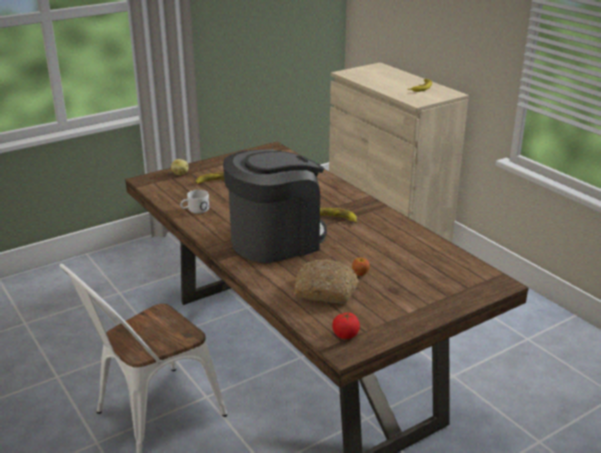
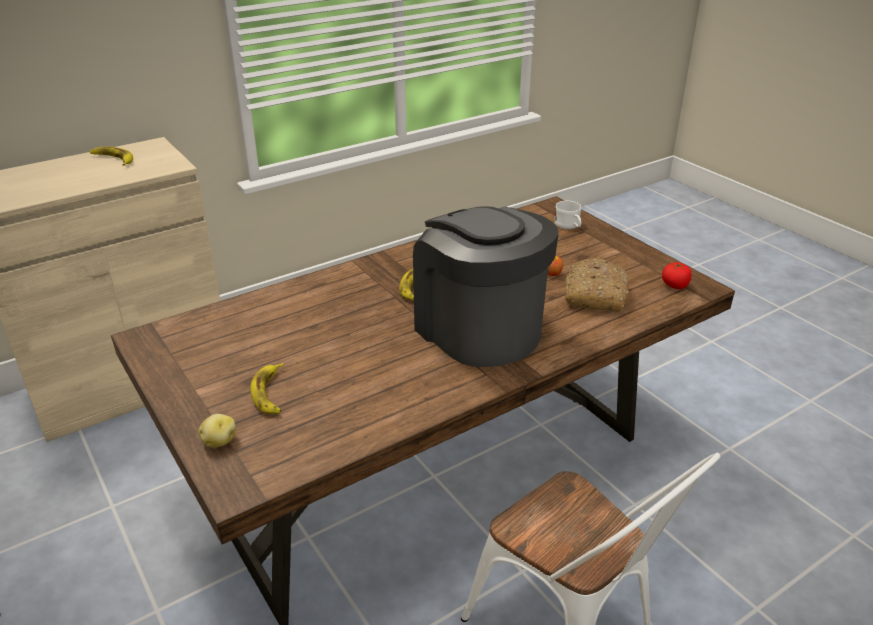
camera: 90 degrees left, 5 degrees up
white mug [180,190,209,214] -> white mug moved to [554,201,582,229]

